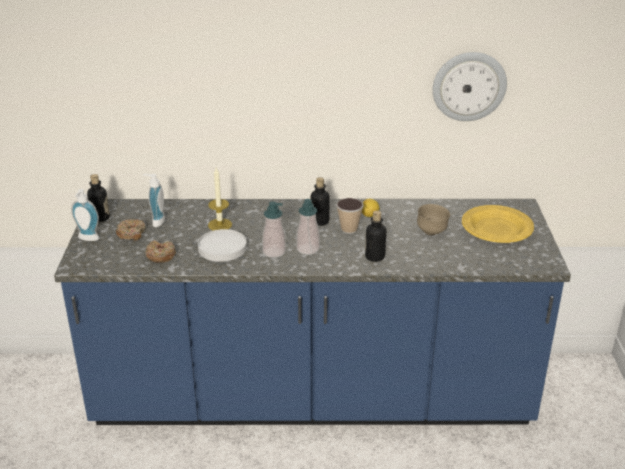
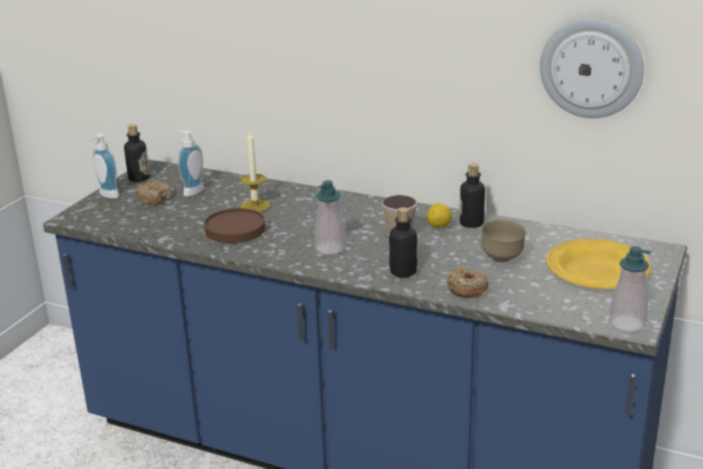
camera: 25 degrees right, 5 degrees down
donut [145,240,176,263] -> donut moved to [447,266,489,298]
white plate [198,229,247,262] -> brown plate [204,208,265,243]
soap dispenser [262,202,286,258] -> soap dispenser moved to [609,246,651,332]
bottle [311,177,330,226] -> bottle moved to [460,163,485,228]

